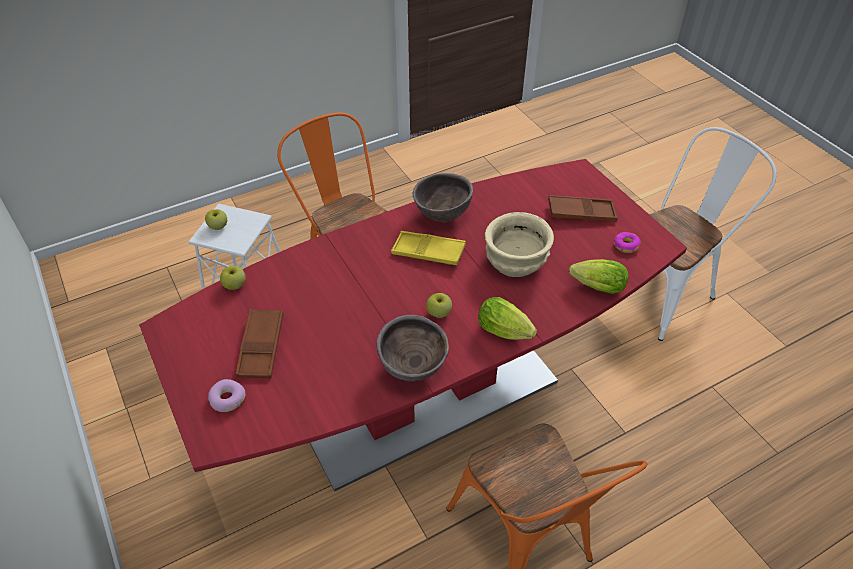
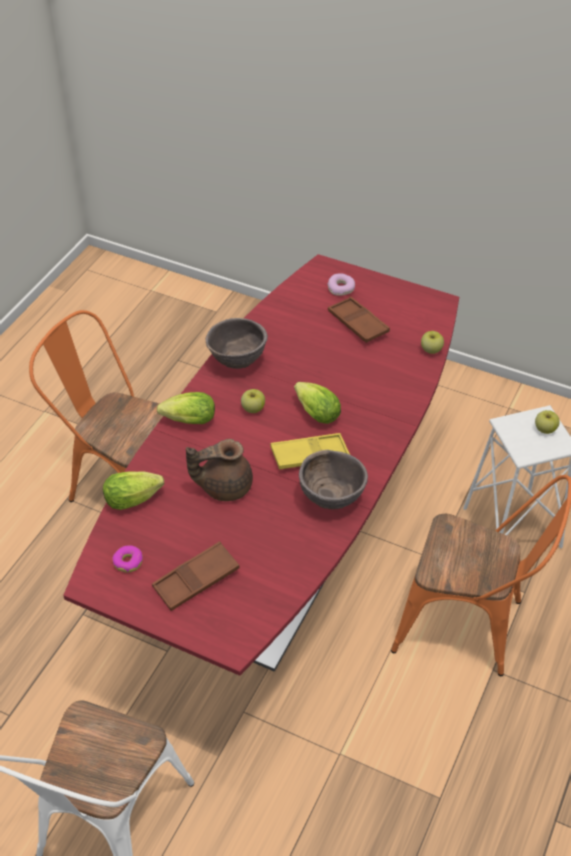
camera: 145 degrees right, 0 degrees up
beige bowl [485,212,554,277] -> brown teapot [186,439,253,501]
none -> lettuce [294,382,341,424]

